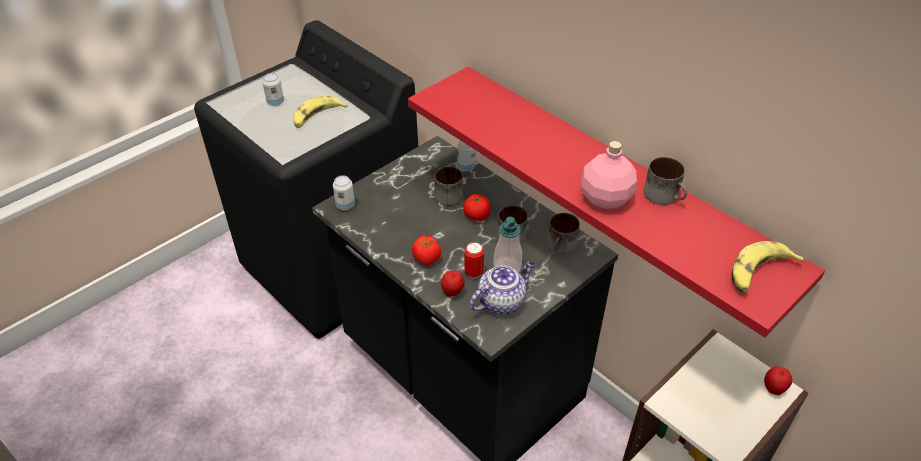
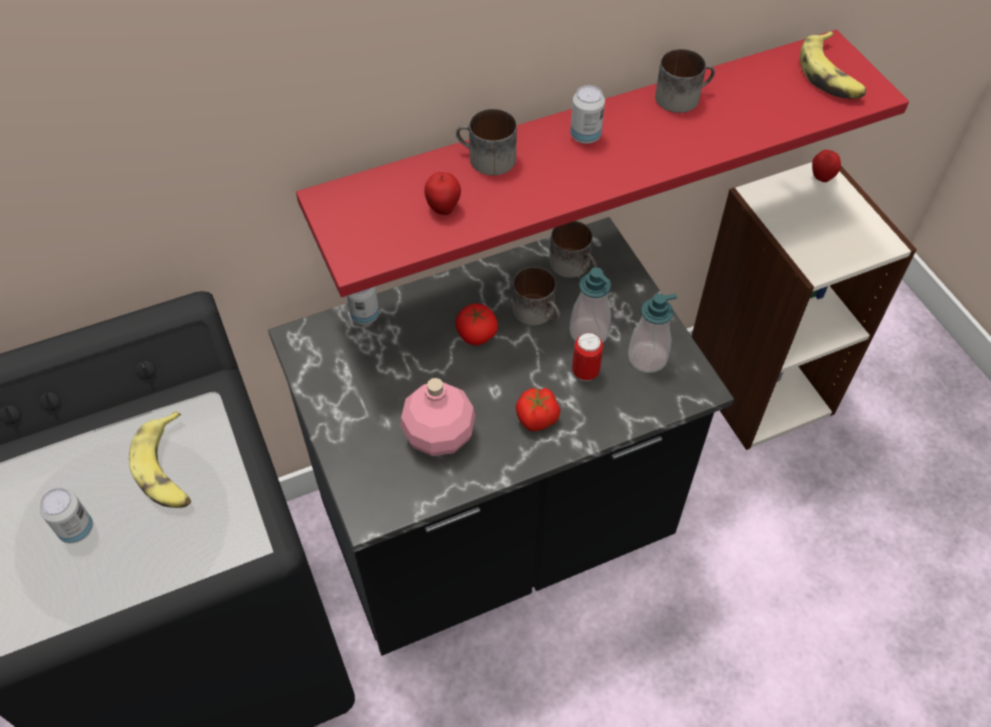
camera: 70 degrees left, 10 degrees up
can [333,175,355,210] -> can moved to [570,85,605,144]
mug [435,167,463,205] -> mug moved to [456,109,517,175]
apple [441,271,465,297] -> apple moved to [424,172,461,215]
teapot [470,261,534,315] -> soap dispenser [628,293,677,373]
pink bottle [582,141,637,209] -> pink bottle moved to [401,378,475,456]

